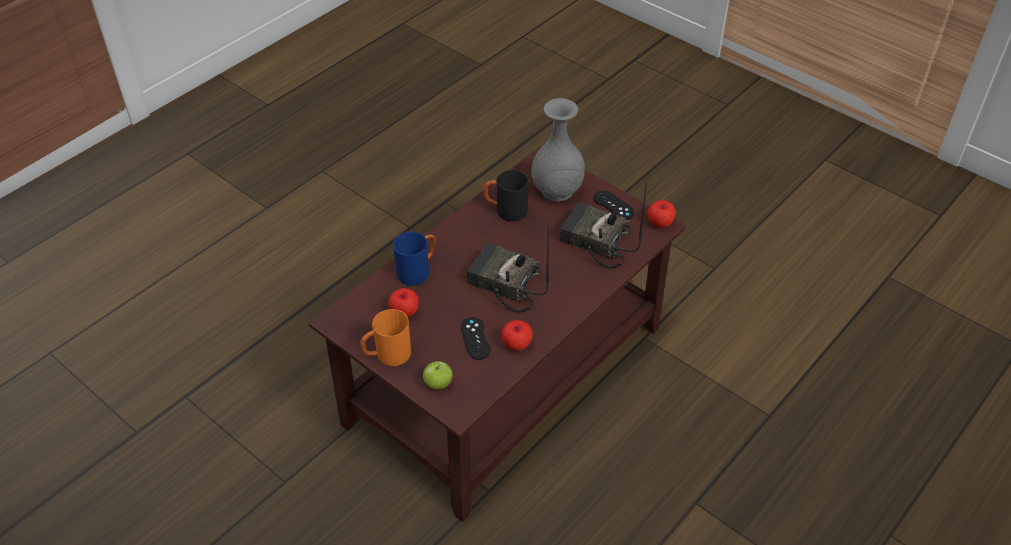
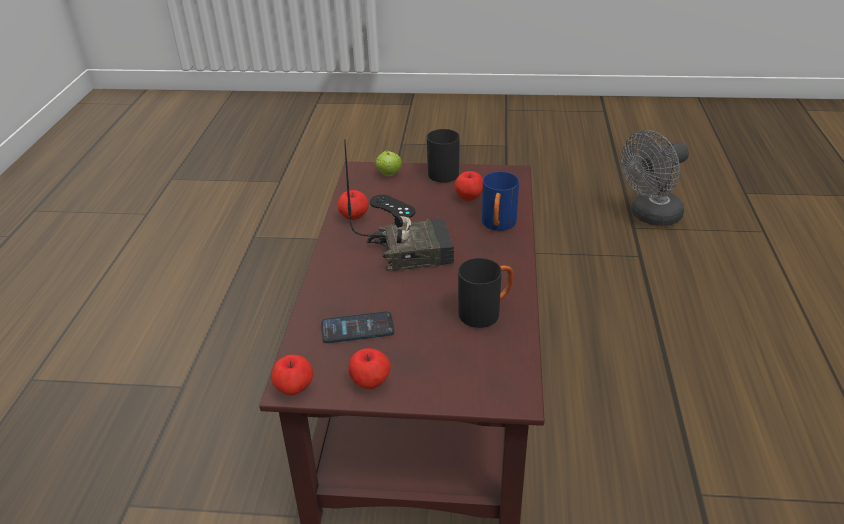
camera: 145 degrees right, 10 degrees down
orange mug [360,309,411,366] -> black mug [427,129,460,183]
grey vase [531,98,585,201] -> none
radio [560,181,647,269] -> phone [321,311,395,343]
black game controller [593,190,635,220] -> apple [349,348,391,389]
none -> grey fan [621,130,689,226]

